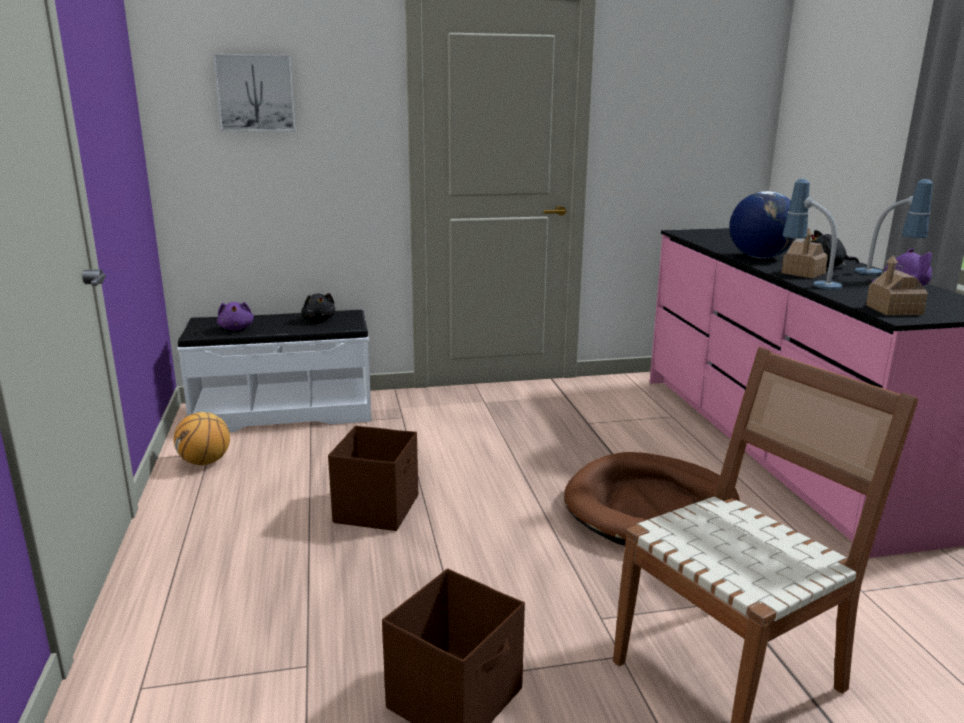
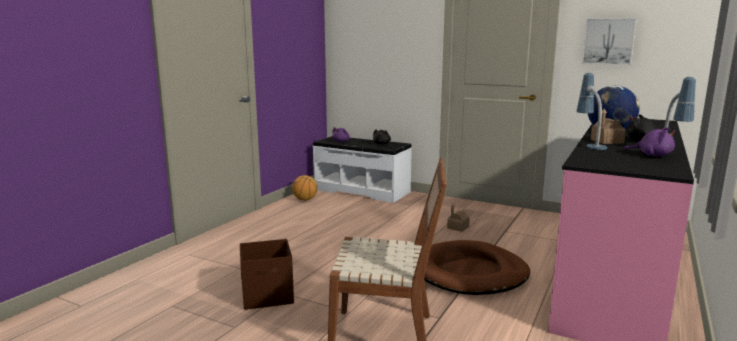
camera: 40 degrees right, 5 degrees down
picture [213,54,295,131] -> picture moved to [582,18,637,65]
brown storage box [328,426,418,531] -> none
toy house [866,255,928,316] -> toy house moved to [447,204,470,232]

